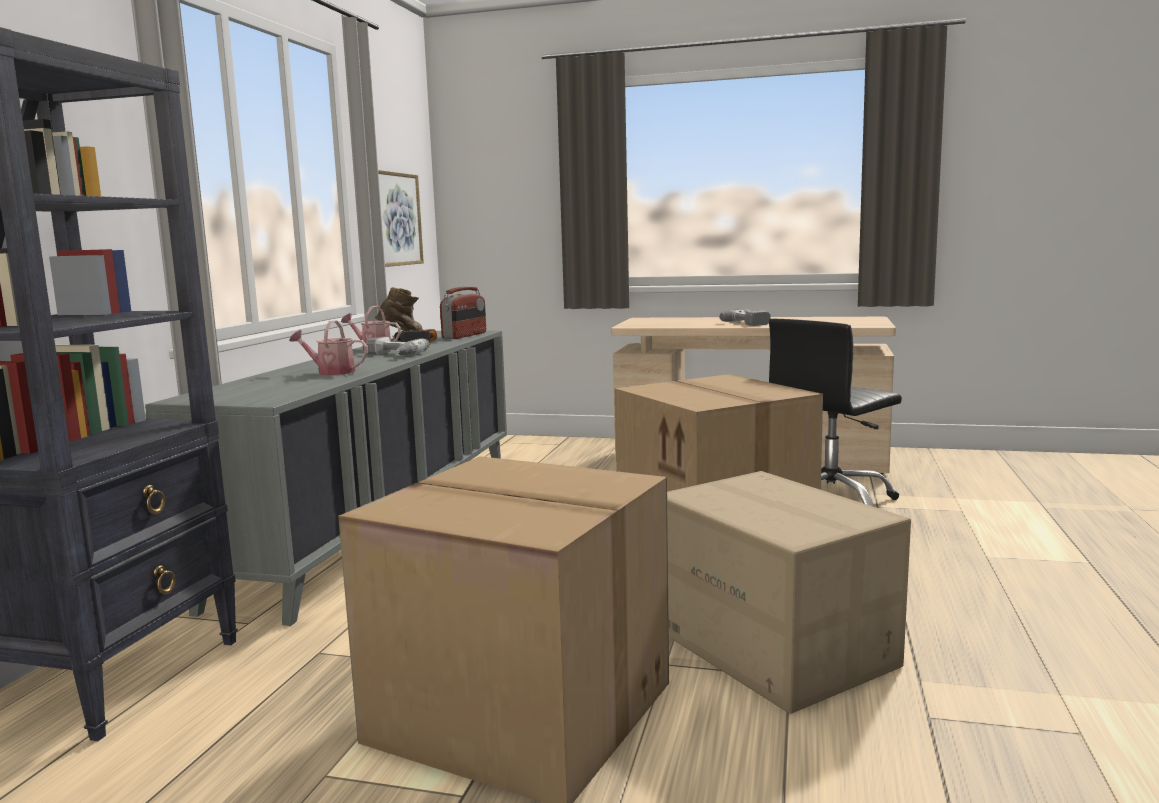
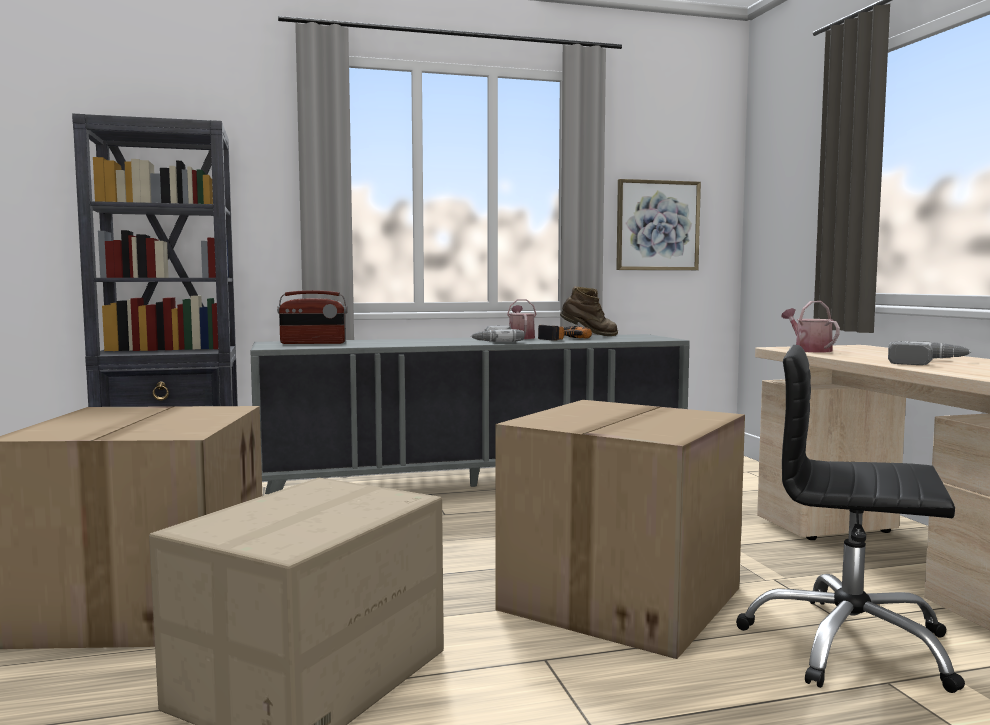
camera: 60 degrees right, 5 degrees down
watering can [289,320,368,375] -> watering can moved to [781,301,840,353]
radio [440,287,486,339] -> radio moved to [277,290,348,344]

